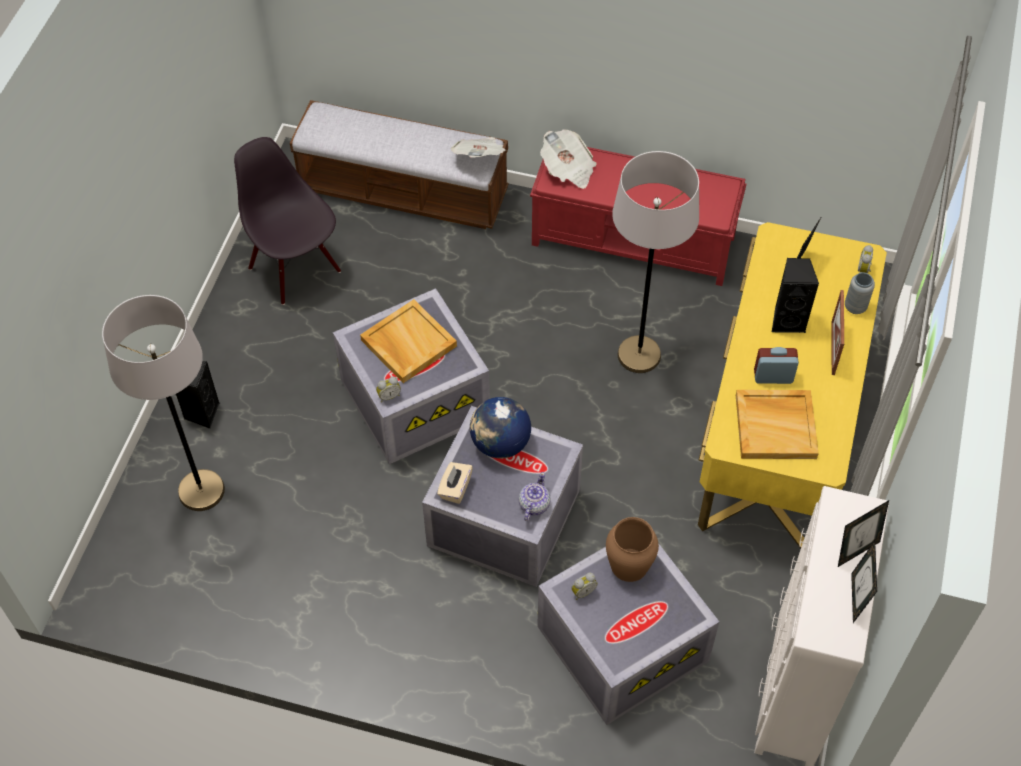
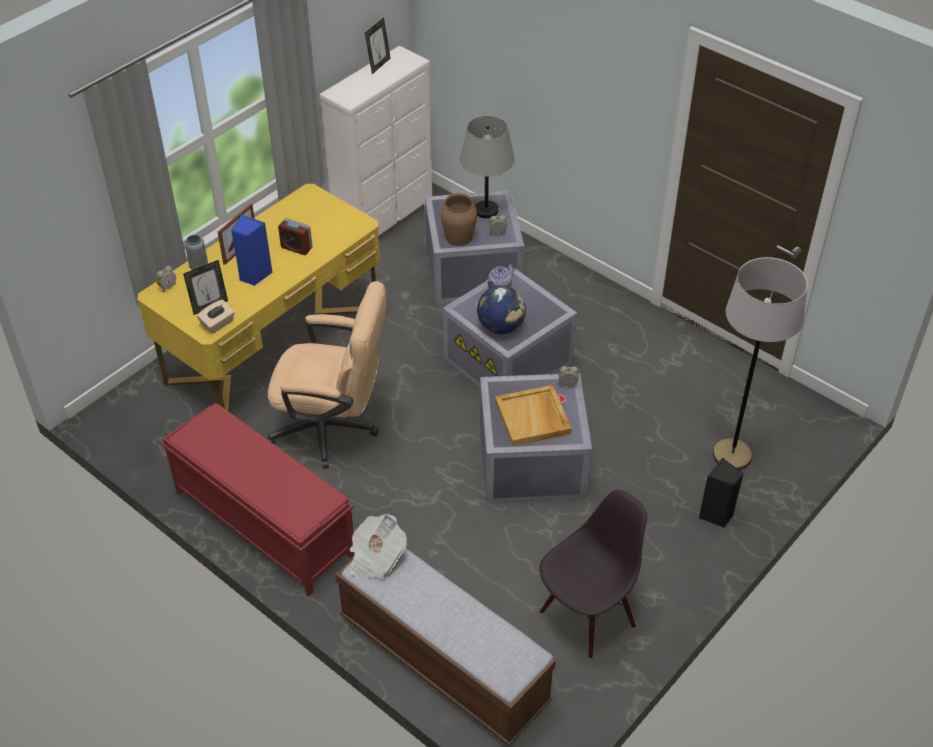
camera: 155 degrees left, 10 degrees down
black chair [234,137,341,305] -> black chair turned 120 degrees counterclockwise [539,490,647,659]
beige tissue box [437,462,473,504] -> beige tissue box moved to [197,300,235,333]
newspaper [540,129,597,189] -> none
grey floor lamp [612,151,699,373] -> beige office chair [266,281,386,468]
beige tray [736,390,819,459] -> none
black speaker [772,258,819,333] -> blue speaker [231,214,273,286]
picture frame [838,500,889,567] -> none
none -> grey table lamp [460,116,515,218]

